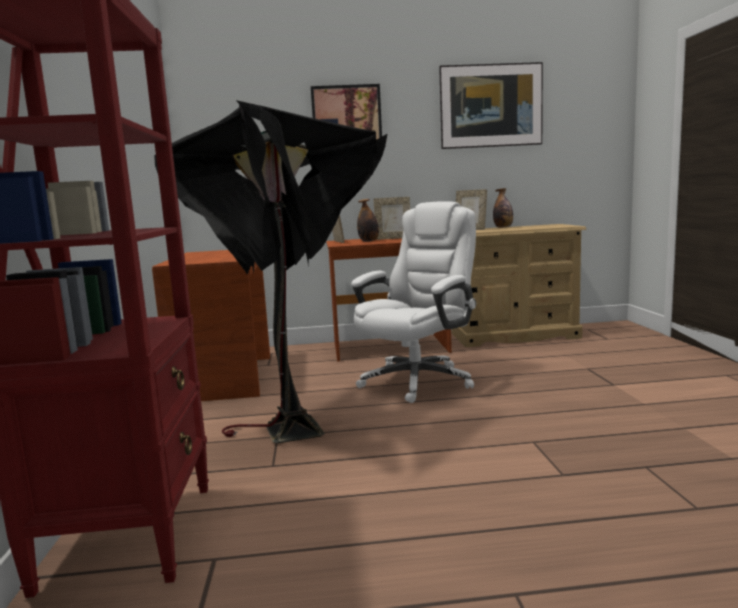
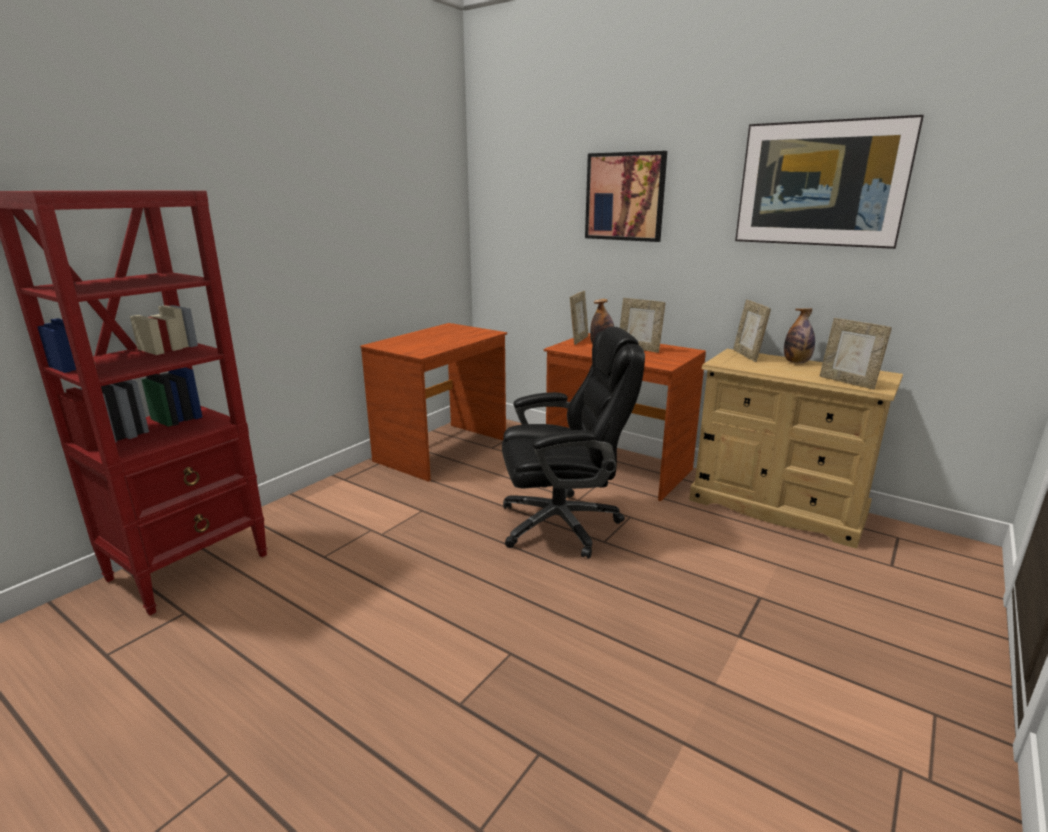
camera: 40 degrees right, 10 degrees up
black floor lamp [154,100,388,443] -> none
white office chair [351,201,476,403] -> black office chair [502,327,645,559]
none -> picture frame [820,318,892,390]

